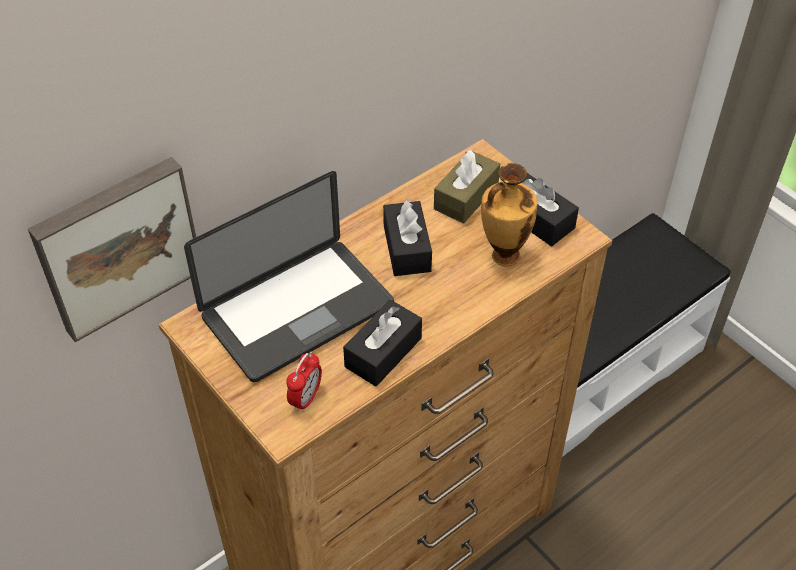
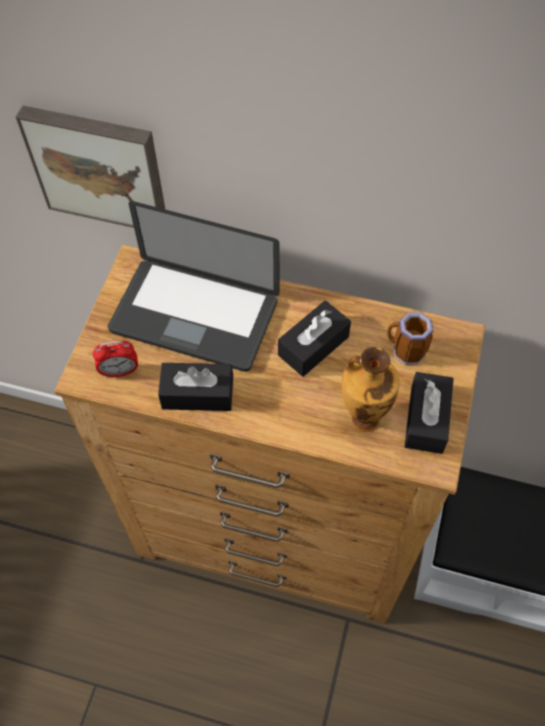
camera: 55 degrees right, 10 degrees up
brown tissue box [434,150,500,224] -> mug [387,312,434,365]

